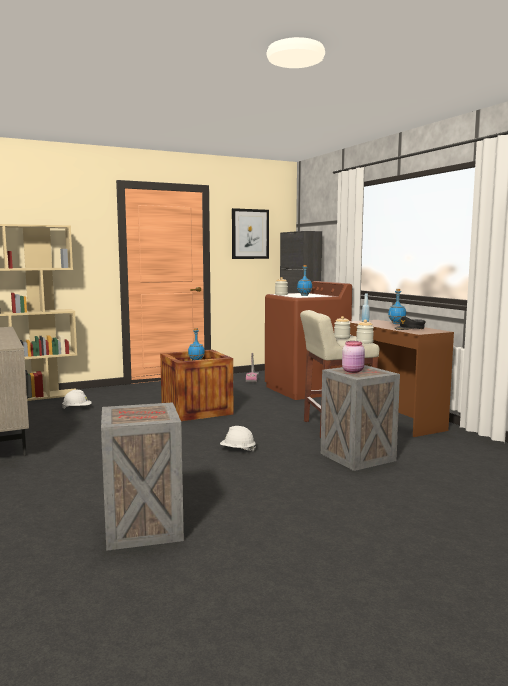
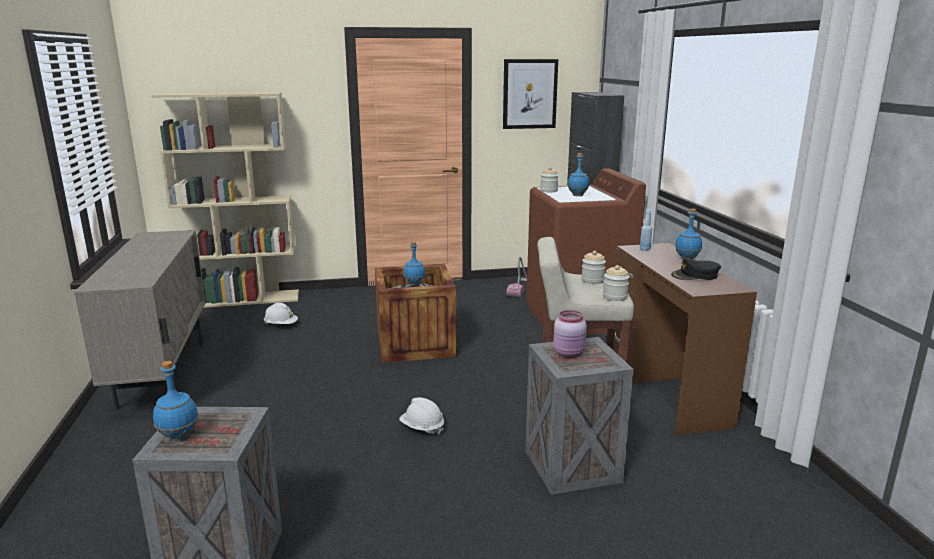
camera: 15 degrees right, 10 degrees up
none -> blue bottle [153,361,198,441]

